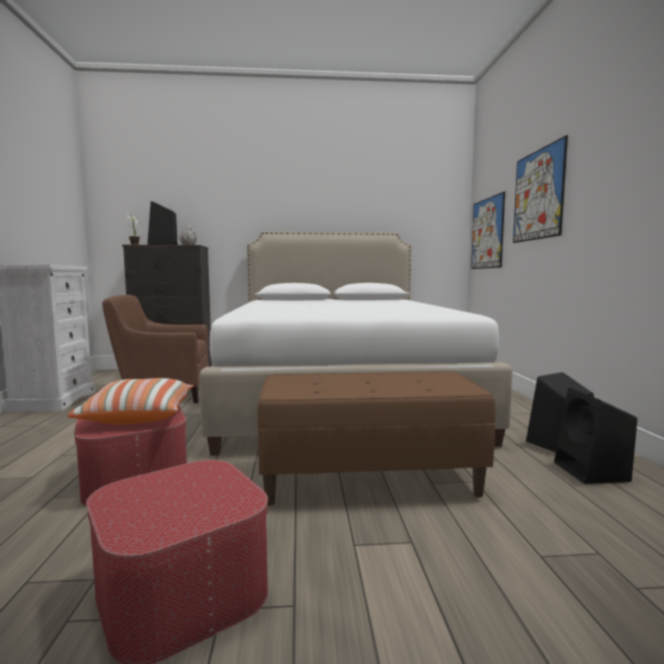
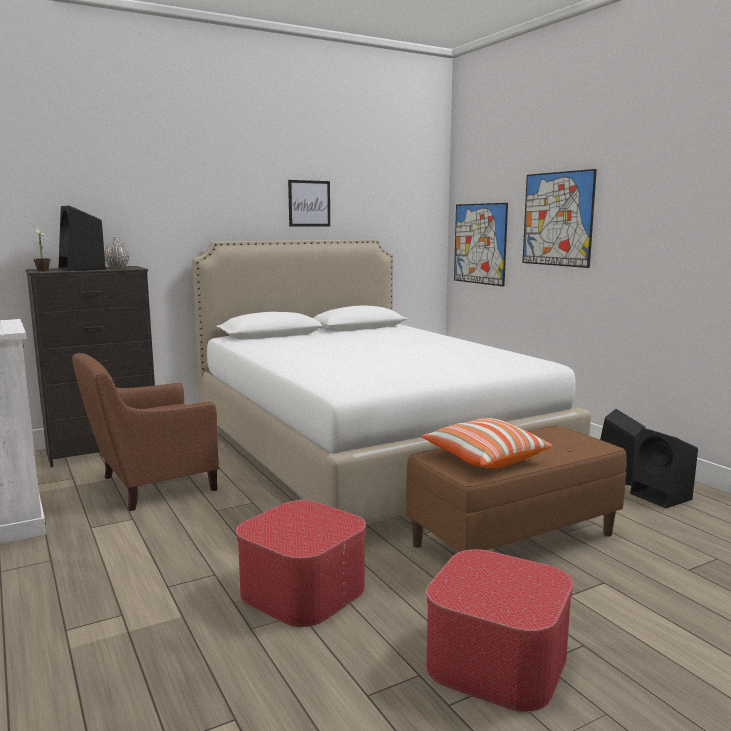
camera: 25 degrees left, 5 degrees up
pillow [67,378,194,425] -> pillow moved to [421,418,552,468]
none -> picture [288,180,330,227]

